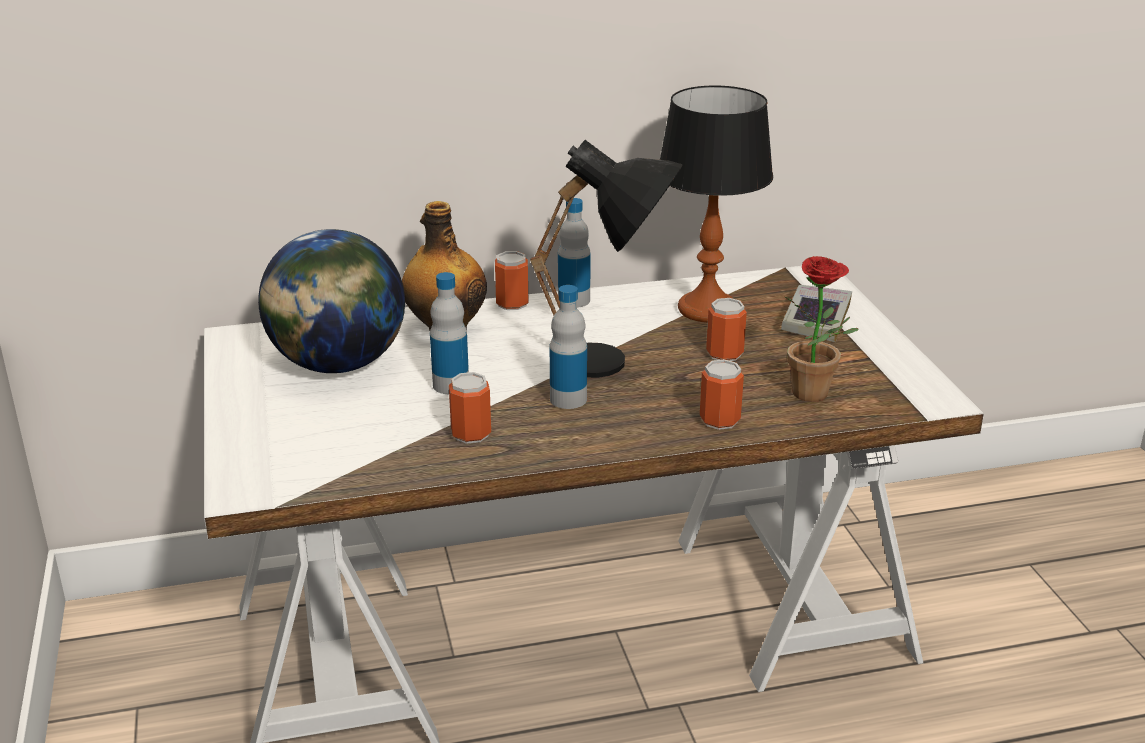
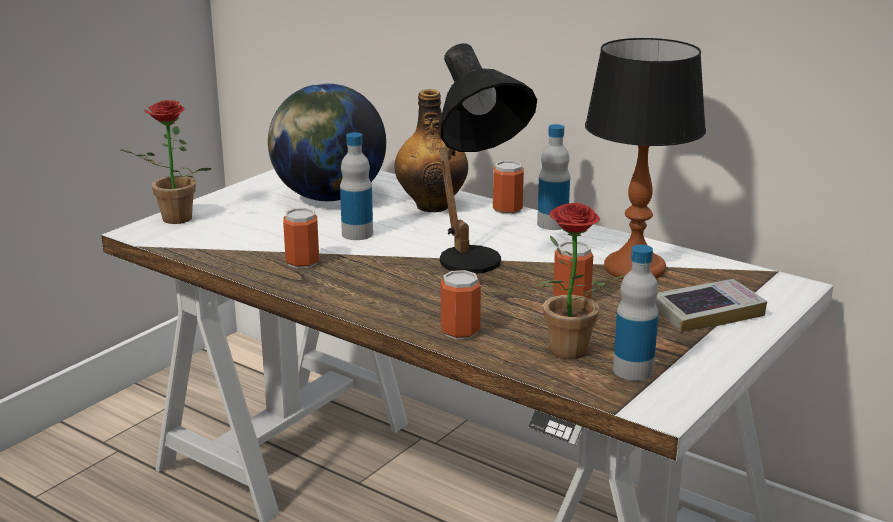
camera: 50 degrees right, 5 degrees down
bottle [550,285,587,409] -> bottle moved to [613,245,659,381]
none -> potted plant [119,100,211,224]

